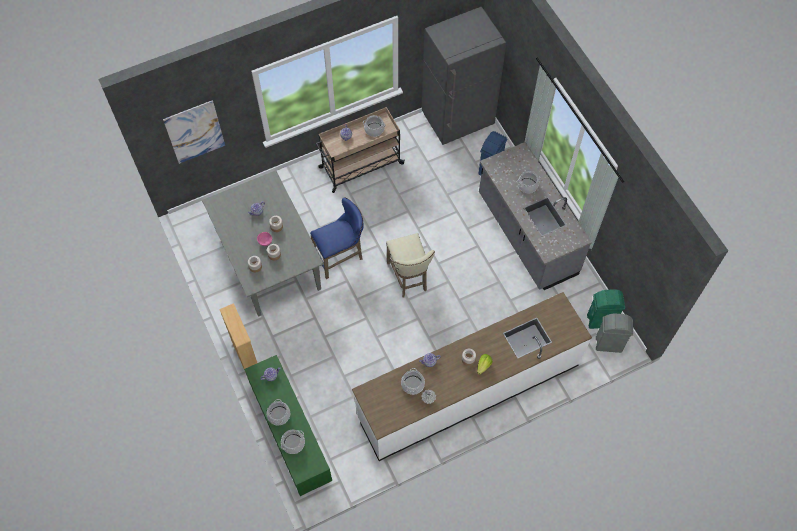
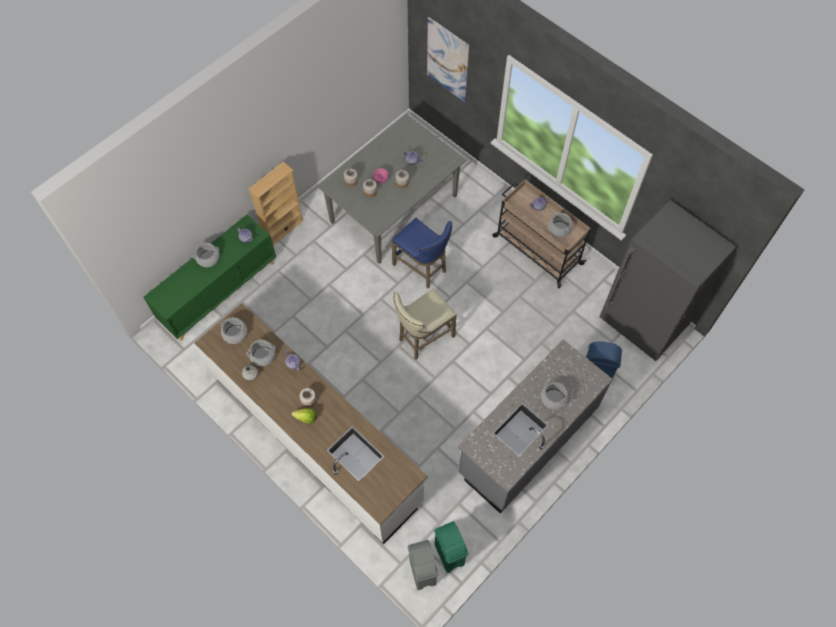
camera: 70 degrees right, 0 degrees up
cooking pot [281,430,305,454] -> cooking pot moved to [221,318,247,344]

